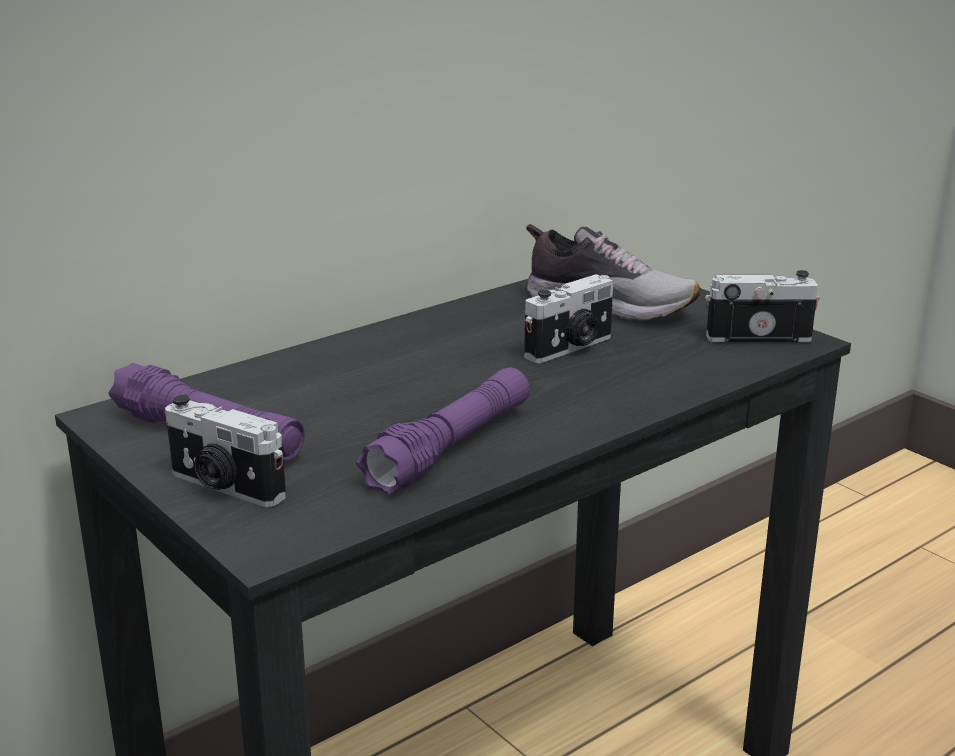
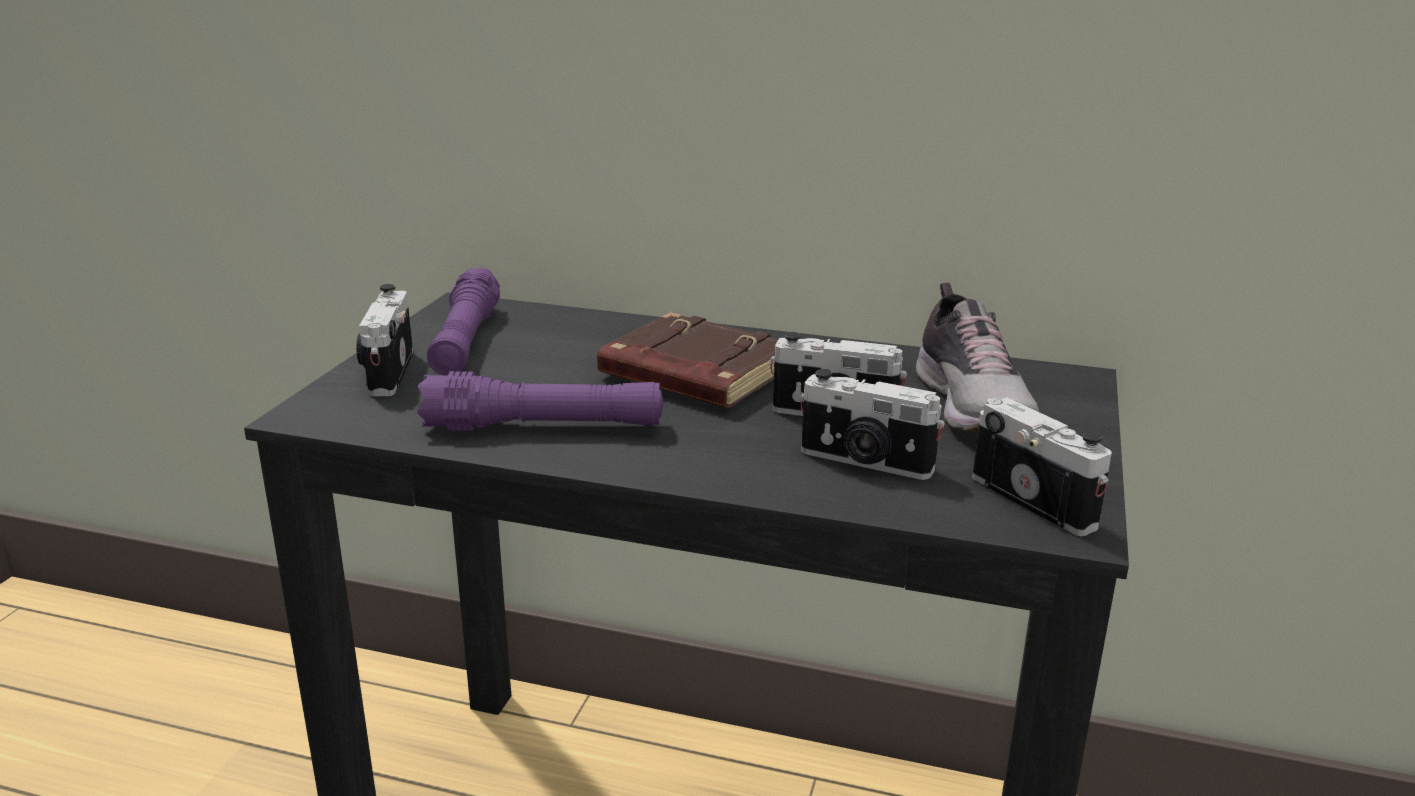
camera: 55 degrees right, 0 degrees up
none -> brown book [597,312,778,408]
none -> camera [800,369,945,480]

